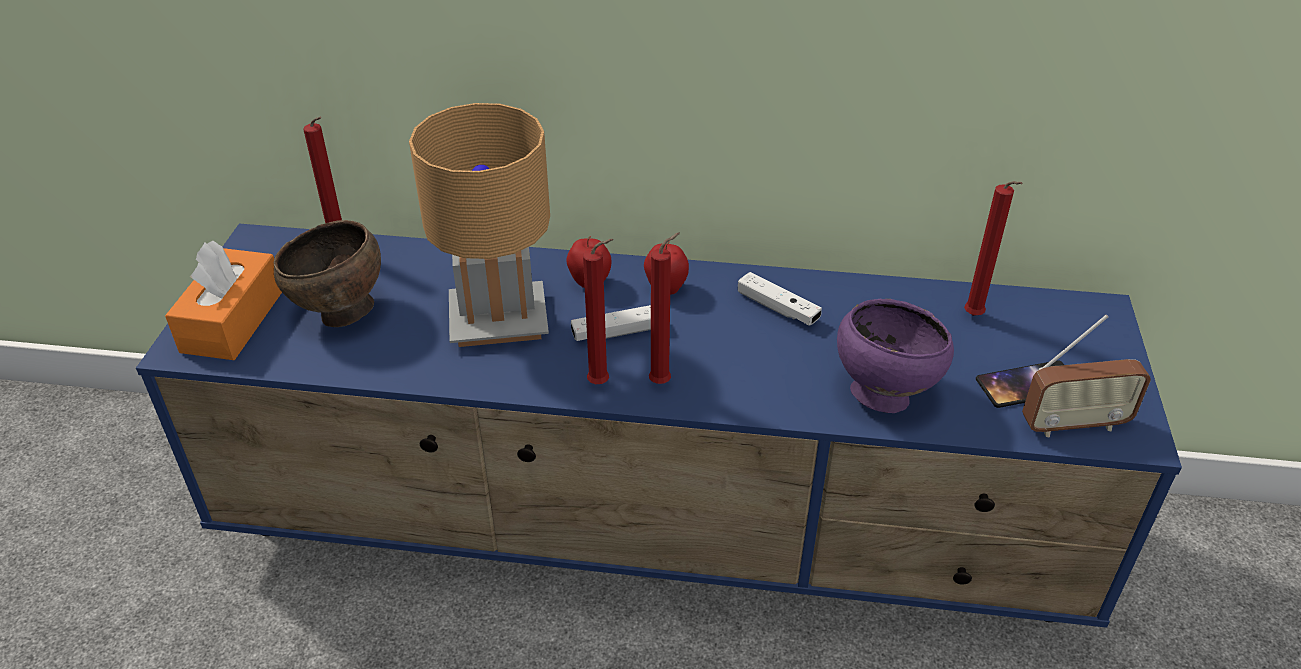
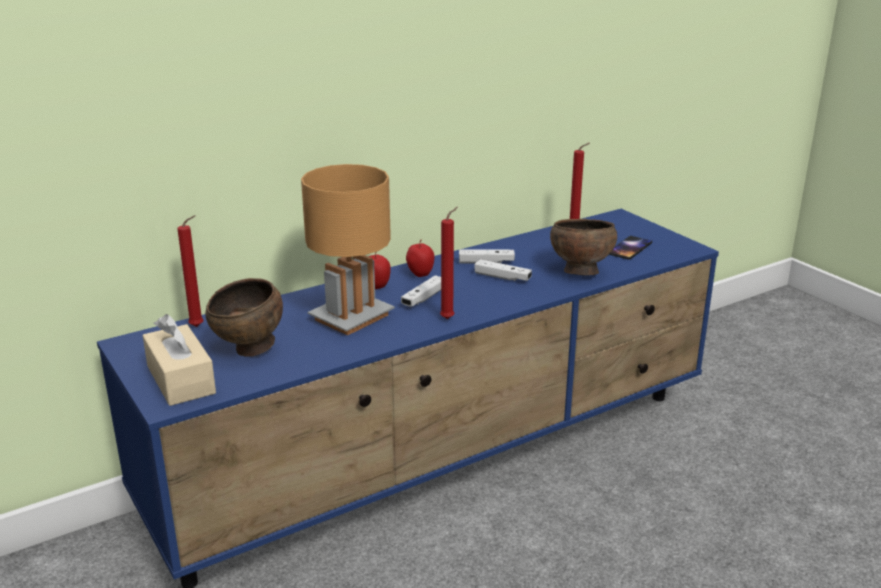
camera: 40 degrees left, 15 degrees down
orange tissue box [165,241,282,360] -> beige tissue box [143,314,216,406]
red candle [649,232,680,384] -> none
purple bowl [837,299,954,413] -> brown bowl [550,219,617,275]
radio [1022,315,1151,438] -> none
none -> white game controller [474,259,532,281]

